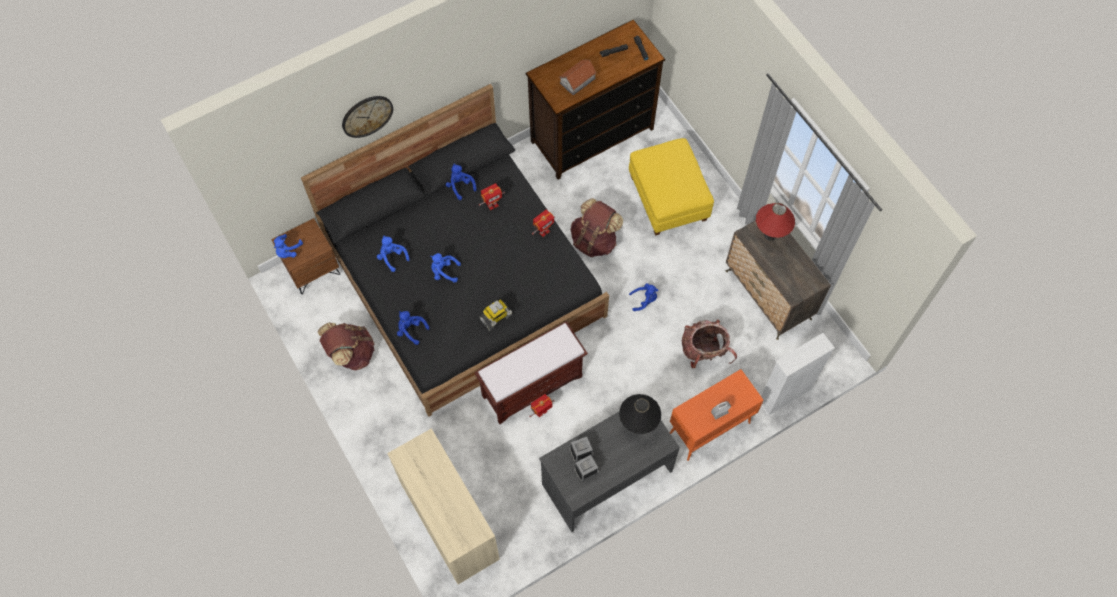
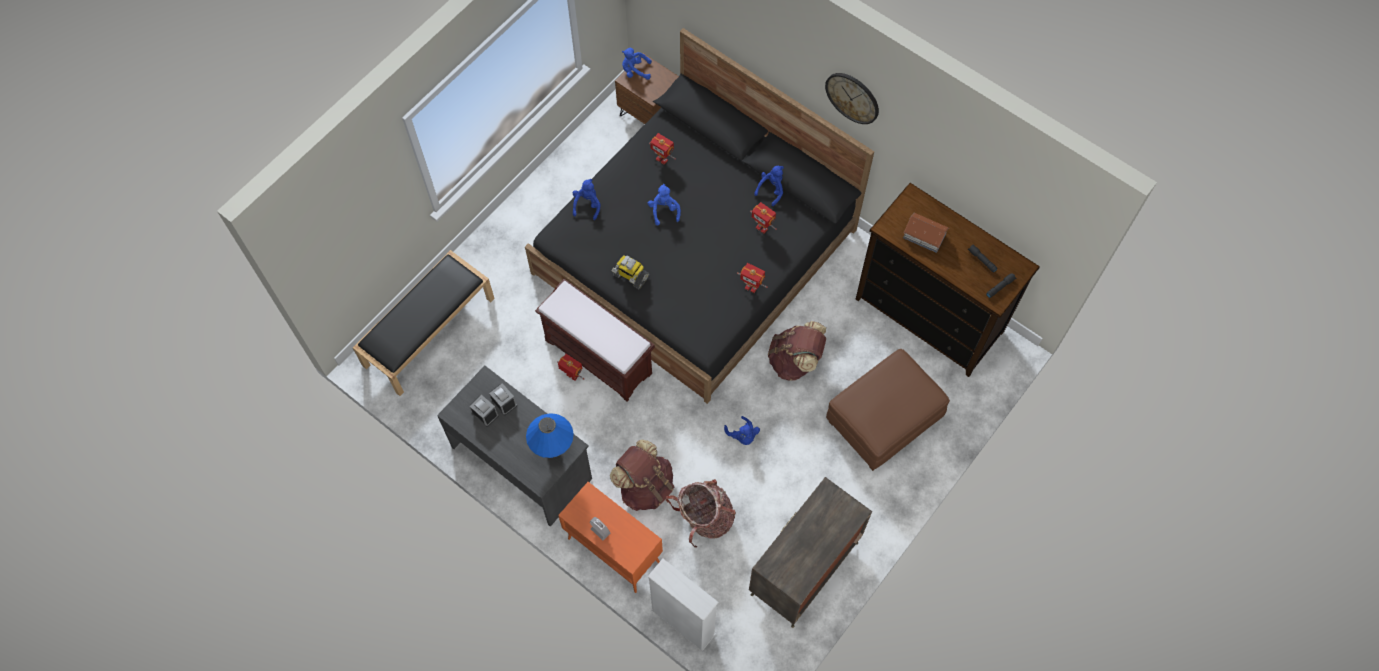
camera: 70 degrees right, 0 degrees up
brown backpack [318,322,375,370] -> brown backpack moved to [610,440,674,511]
wall clock [342,96,393,138] -> wall clock moved to [825,73,879,124]
blue plush toy [377,235,410,272] -> toy robot [649,133,676,165]
beige cabinet [387,428,500,584] -> black bench [353,250,495,396]
black table lamp [619,394,661,434] -> blue table lamp [526,413,574,458]
yellow ottoman [629,138,714,236] -> brown ottoman [826,349,950,471]
red table lamp [756,203,795,241] -> none

